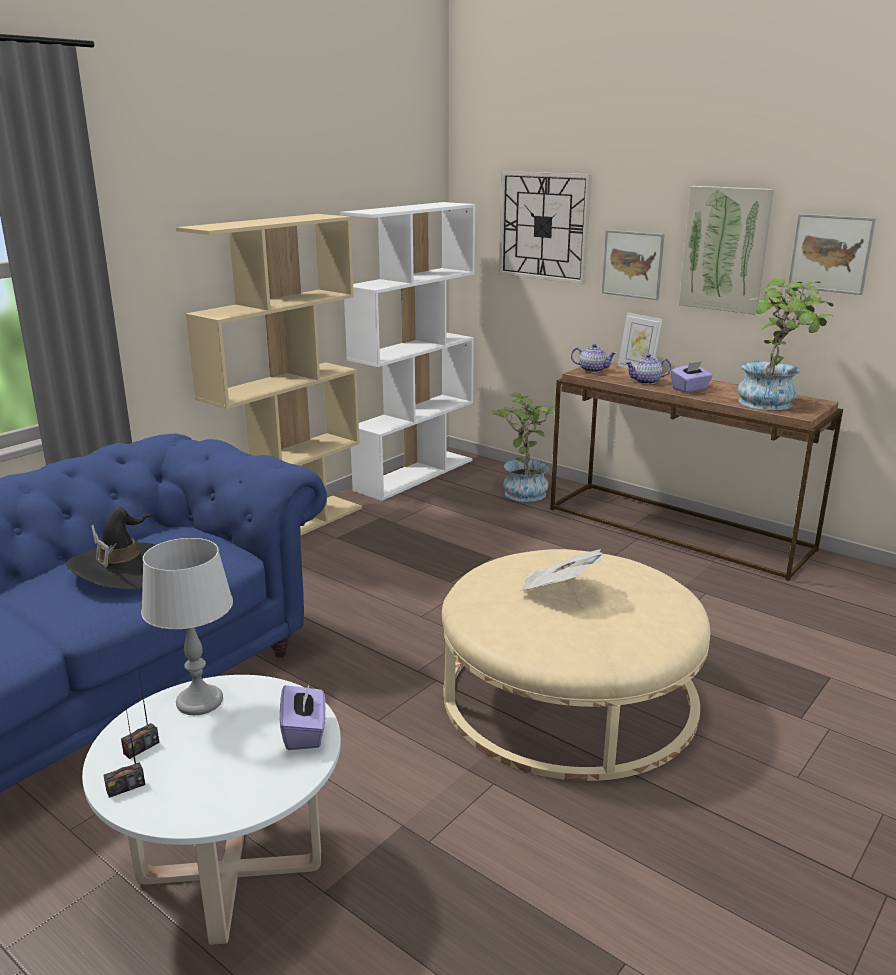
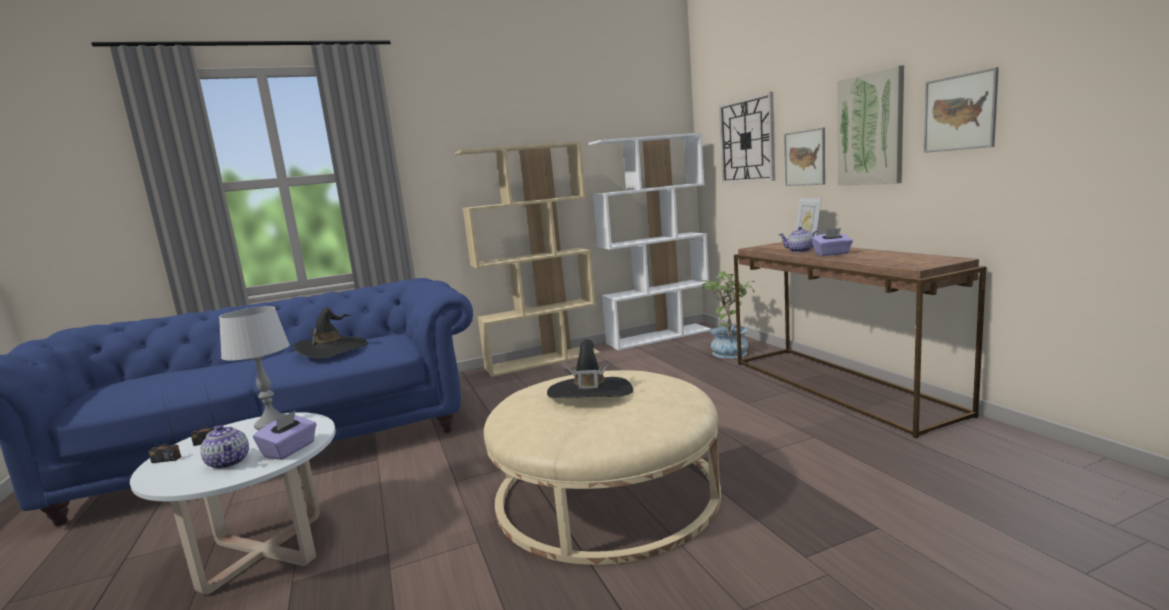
camera: 30 degrees right, 10 degrees down
newspaper [520,549,603,591] -> black hat [547,339,633,398]
teapot [571,344,616,373] -> teapot moved to [200,425,249,469]
potted plant [738,278,835,410] -> none

